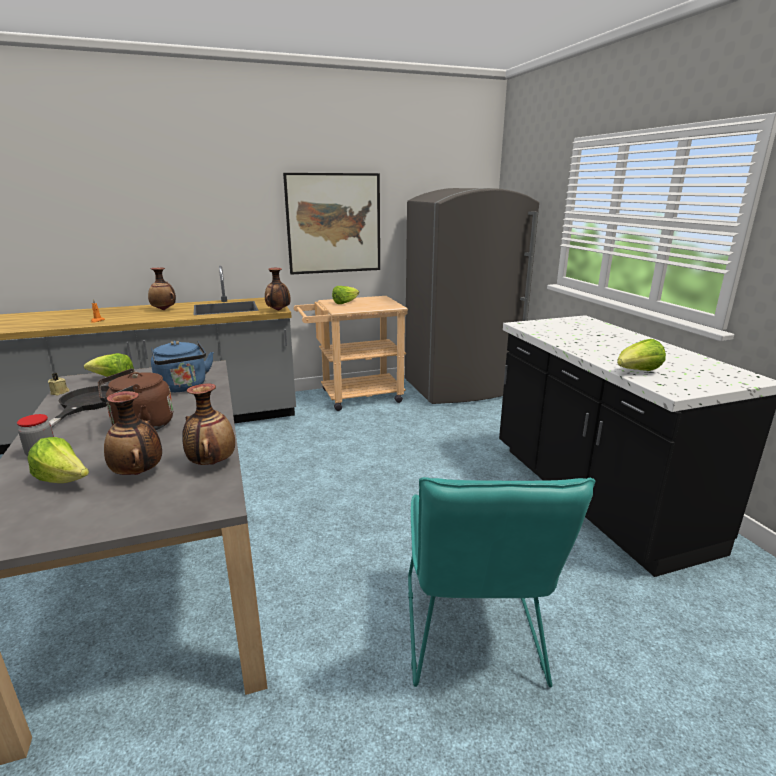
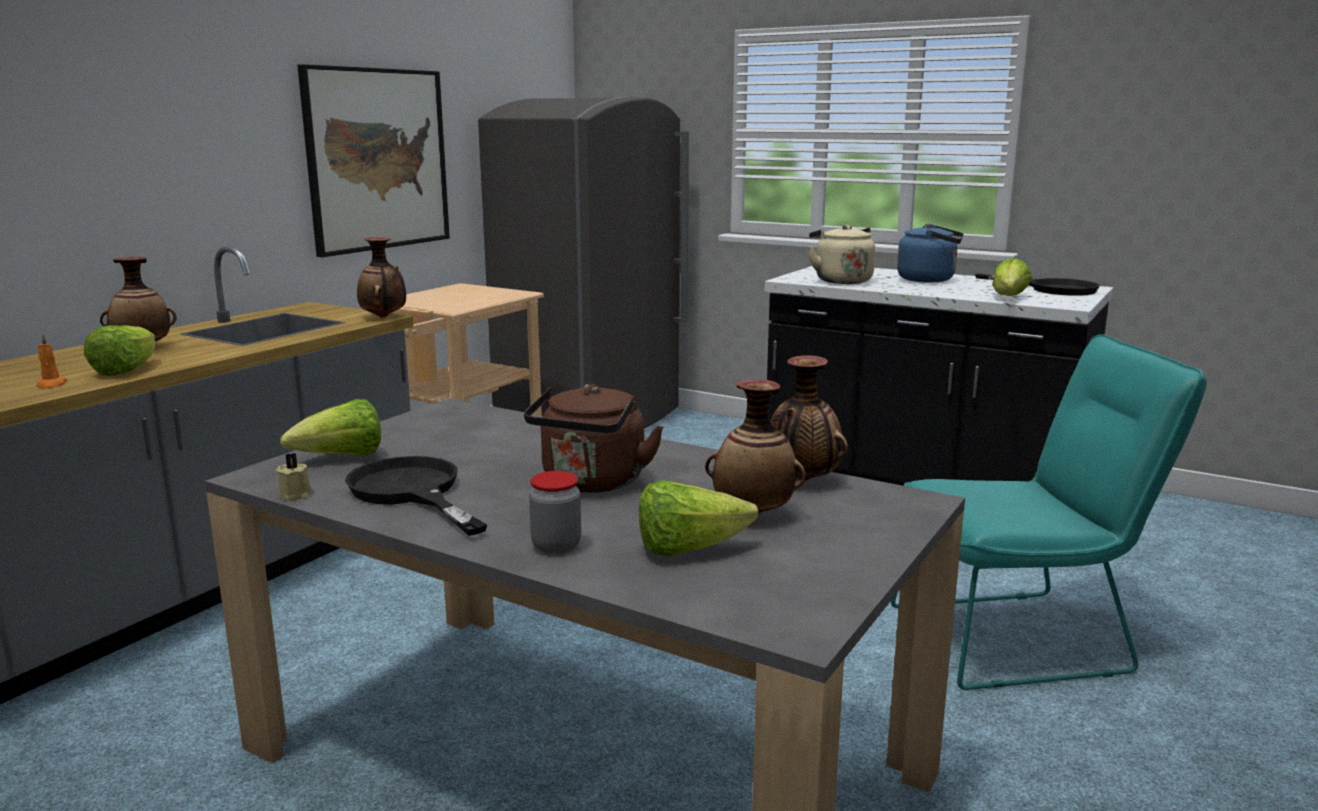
camera: 40 degrees left, 5 degrees down
blue kettle [151,341,214,392] -> blue kettle moved to [897,224,964,282]
lettuce [332,286,359,304] -> lettuce moved to [84,325,155,376]
turquoise chair [408,477,595,688] -> turquoise chair turned 60 degrees counterclockwise [891,334,1207,690]
none -> beige kettle [808,225,875,284]
none -> black frying pan [975,273,1100,296]

